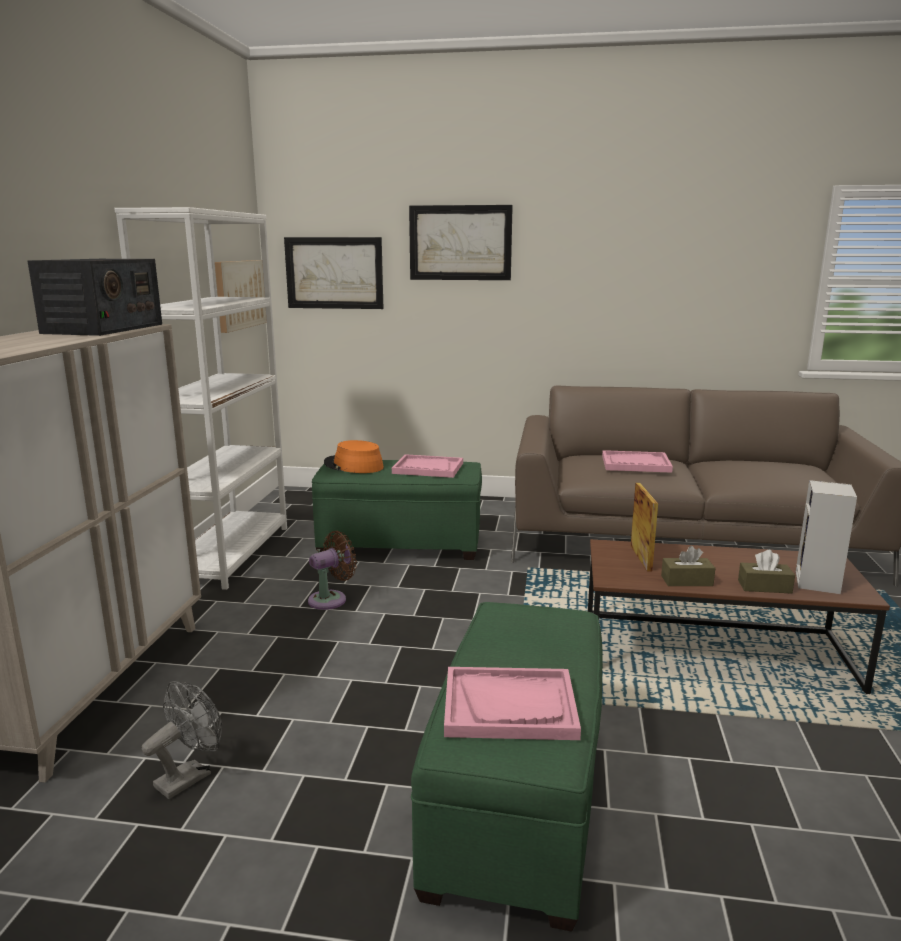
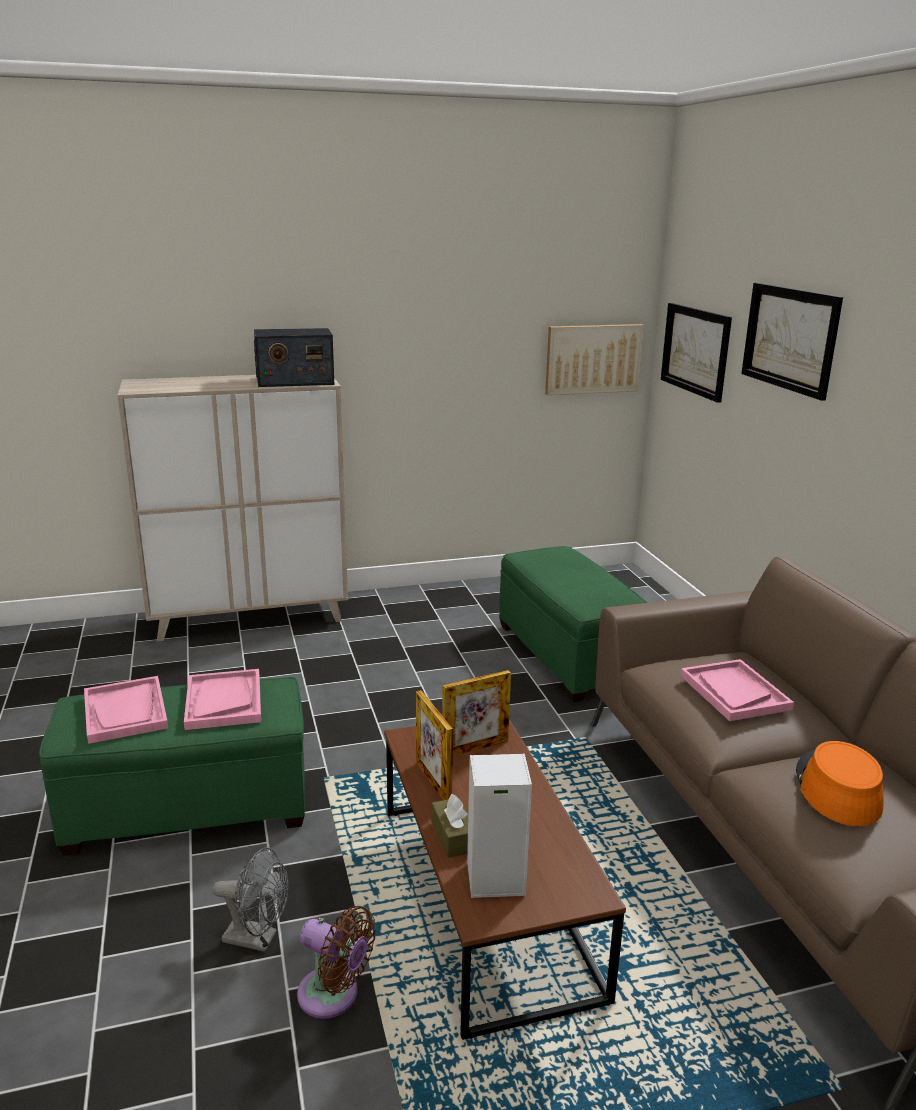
camera: 65 degrees right, 5 degrees up
white bookcase [114,207,287,590] -> none
grey fan [142,681,222,799] -> grey fan moved to [212,848,288,952]
brown fan [308,531,357,610] -> brown fan moved to [297,906,376,1019]
orange hat [324,440,384,473] -> orange hat moved to [796,741,884,826]
pink tray [392,454,463,478] -> pink tray moved to [184,669,261,730]
brown tissue box [661,546,715,586] -> picture frame [416,690,453,800]

